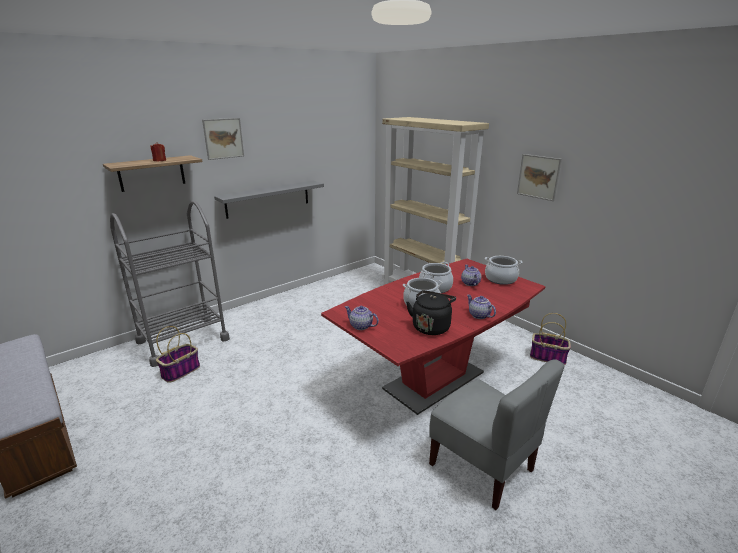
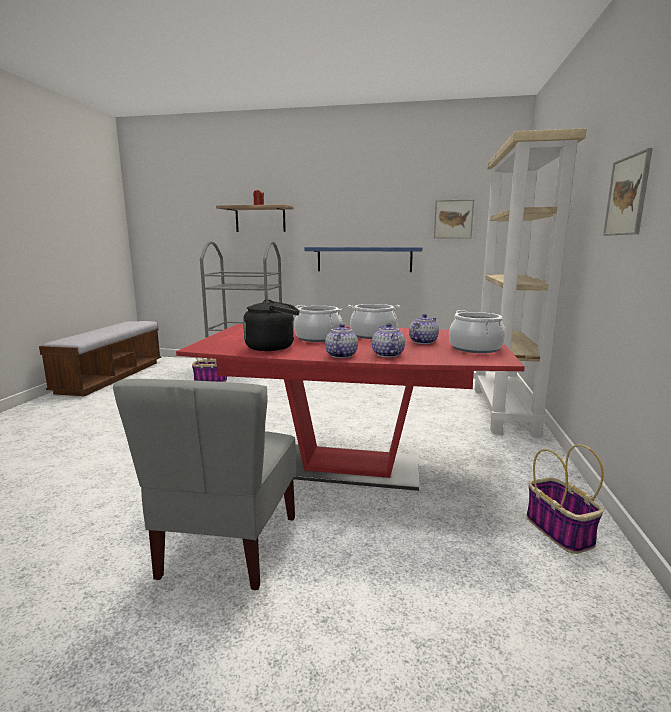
camera: 50 degrees right, 10 degrees down
picture [202,118,244,160] -> picture moved to [434,200,474,239]
grey shelf [214,181,324,219] -> blue shelf [304,247,422,272]
teapot [345,306,379,330] -> teapot moved to [372,323,405,357]

